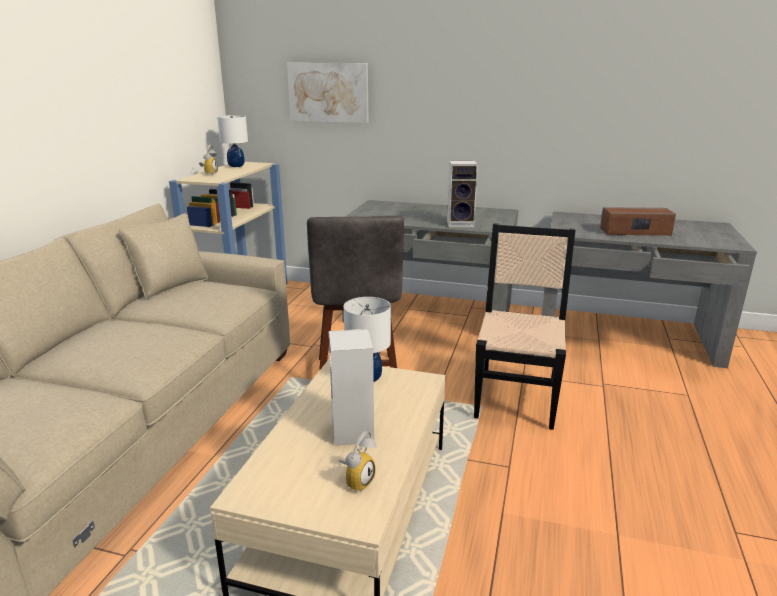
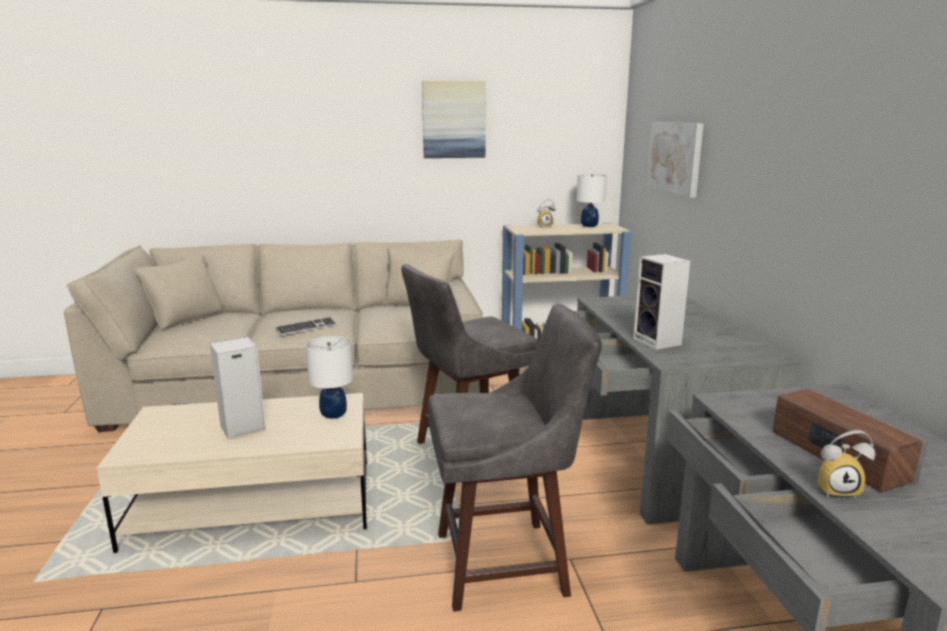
camera: 65 degrees right, 5 degrees down
alarm clock [338,431,376,493] -> alarm clock moved to [818,430,875,499]
chair [474,223,575,430] -> grey stool [428,304,602,612]
none -> keyboard [275,317,337,335]
none -> picture [422,81,486,158]

